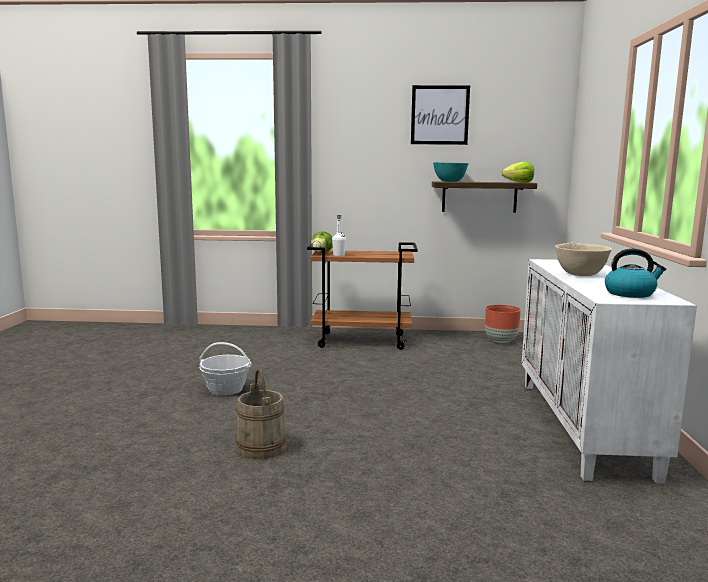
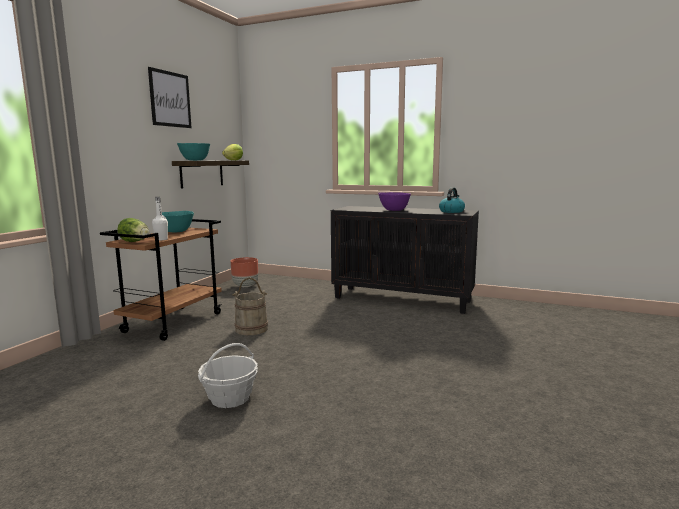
camera: 70 degrees left, 0 degrees up
beige bucket [235,369,287,459] -> beige bucket moved to [232,277,268,335]
white cabinet [522,259,697,484] -> black cabinet [331,206,479,314]
beige bowl [555,243,612,276] -> purple bowl [378,192,411,211]
none -> turquoise bowl [162,211,194,232]

